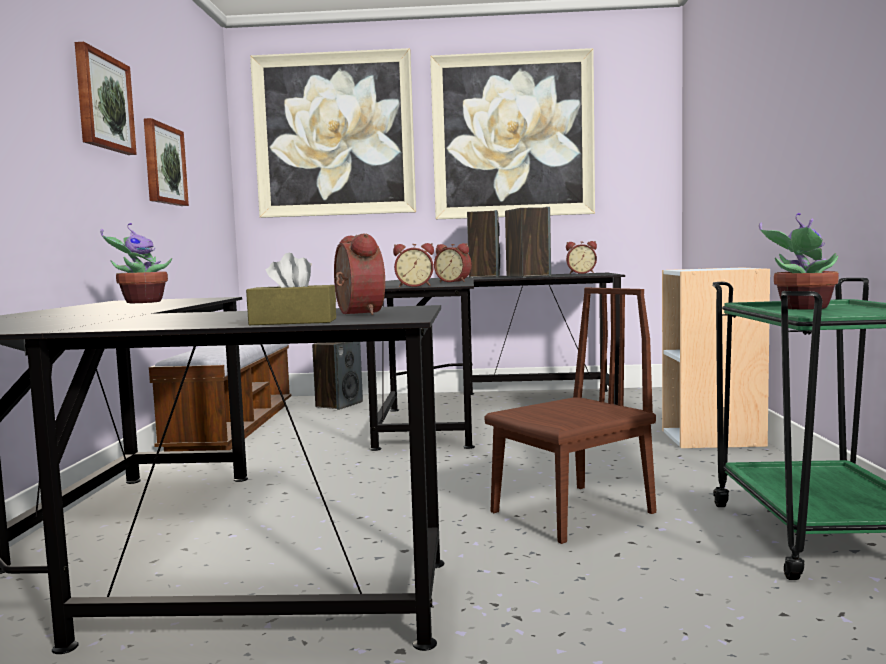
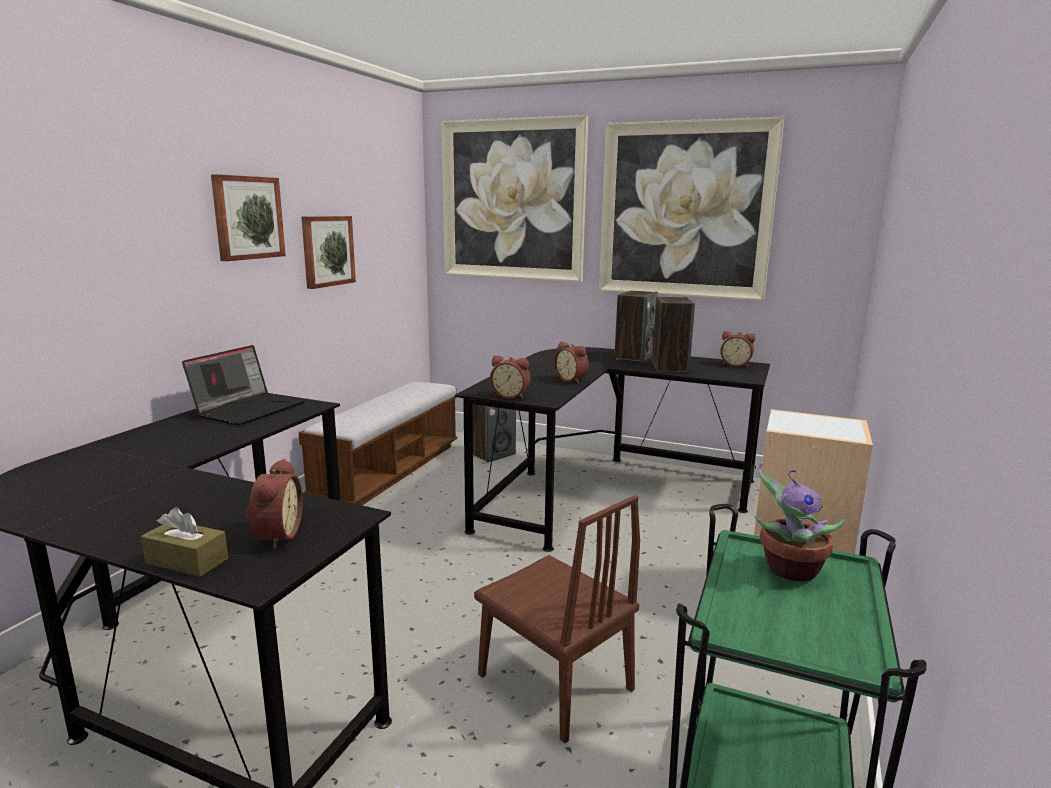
camera: 20 degrees right, 10 degrees up
potted plant [100,223,172,303] -> laptop [182,345,305,425]
brown chair [485,288,656,544] -> brown chair turned 60 degrees clockwise [474,495,640,743]

